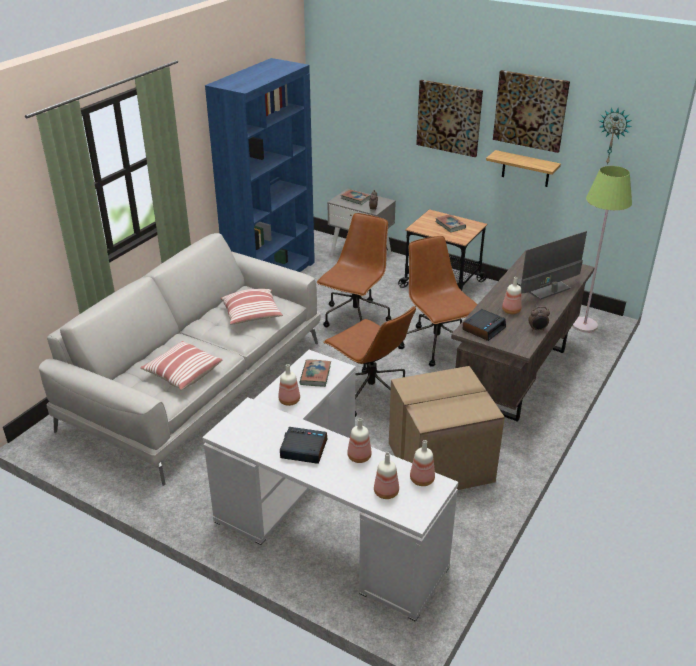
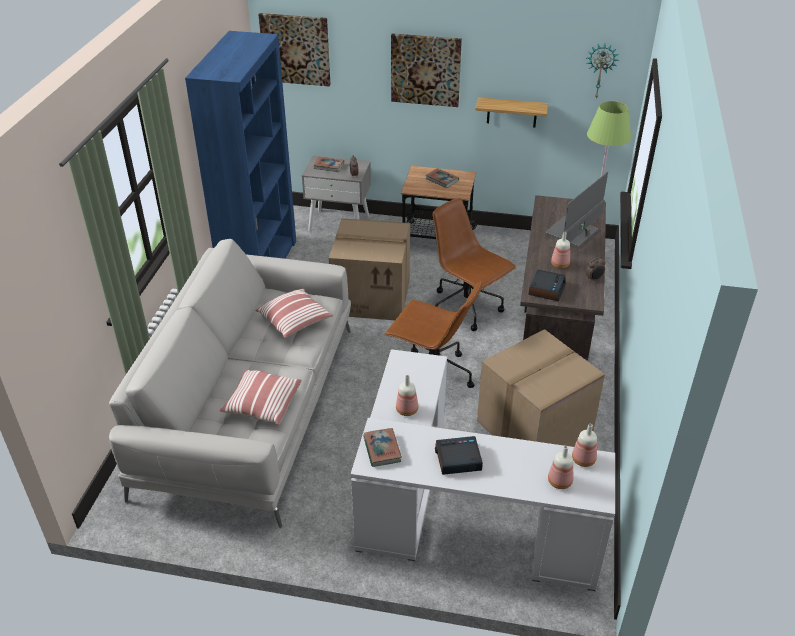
camera: 20 degrees left, 5 degrees up
book [299,359,331,387] -> book moved to [363,428,402,467]
brown office chair [317,213,392,327] -> cardboard box [329,218,410,320]
bottle [347,418,372,463] -> none
picture [493,70,570,153] -> picture moved to [259,13,331,87]

